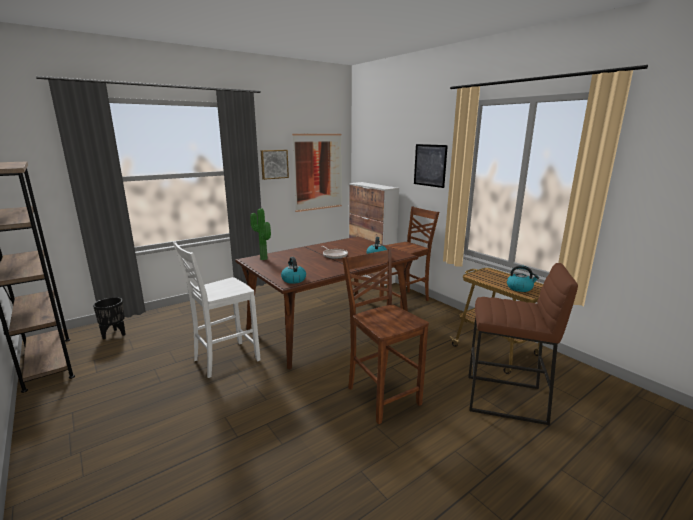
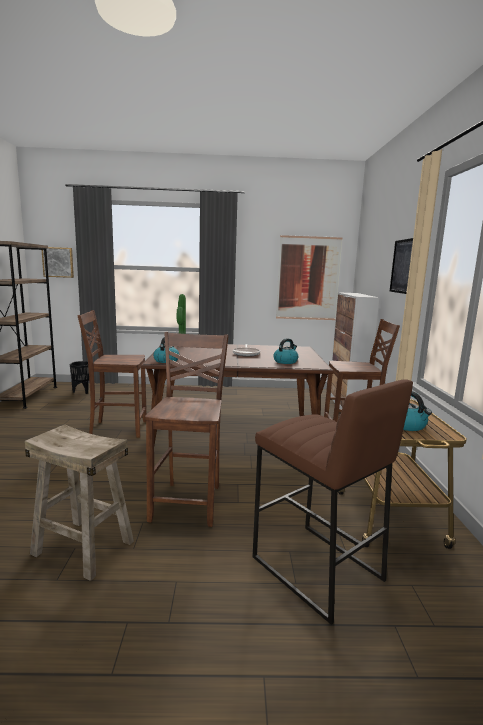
camera: 35 degrees right, 5 degrees down
white chair [173,241,261,378] -> brown chair [77,310,147,438]
picture [261,150,289,180] -> picture moved to [42,247,74,278]
none -> beige stool [25,424,134,581]

